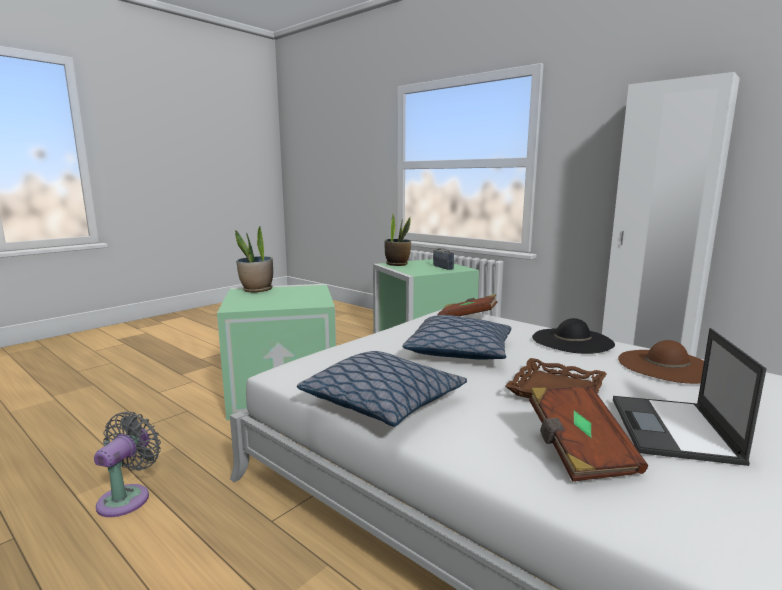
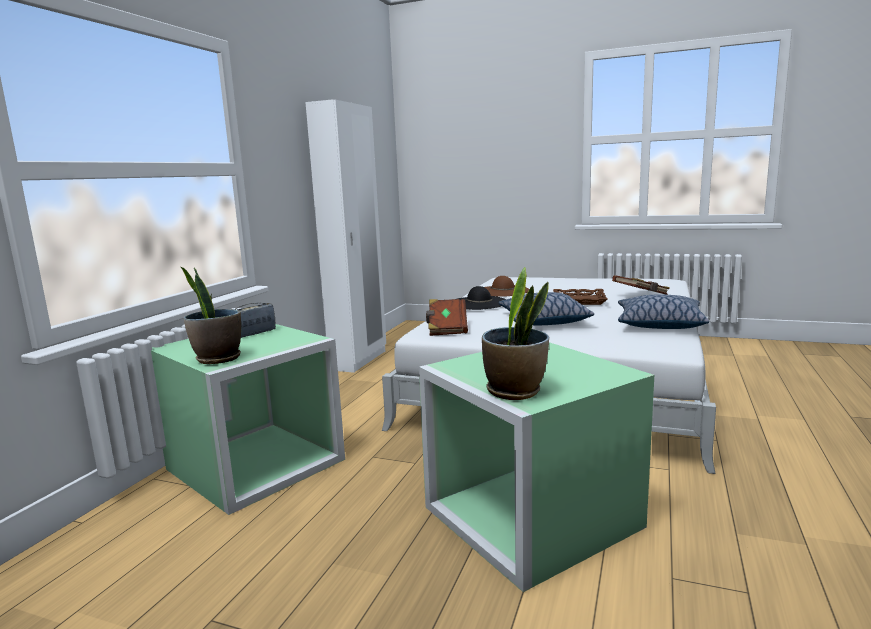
camera: 110 degrees left, 0 degrees up
grey fan [94,412,161,517] -> none
laptop [613,328,767,466] -> none

